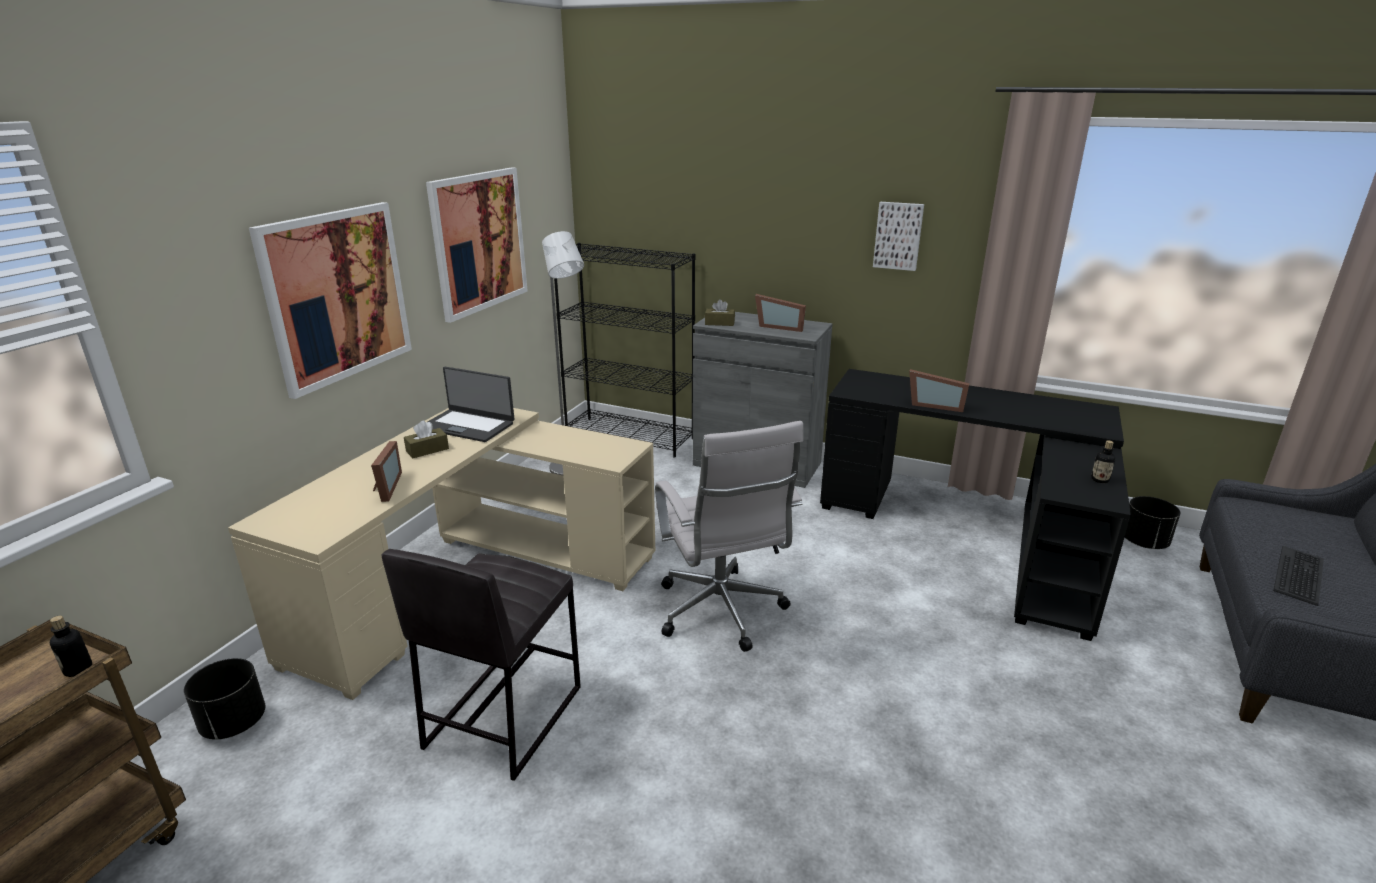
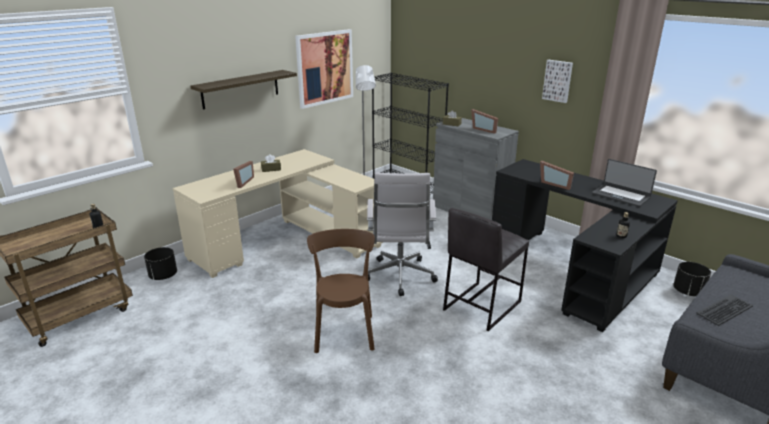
camera: 20 degrees right, 0 degrees up
picture [249,202,412,399] -> shelf [190,70,297,110]
grey stool [382,549,581,781] -> grey stool moved to [443,208,529,331]
laptop [428,367,514,442] -> laptop moved to [592,159,657,207]
none -> brown chair [307,229,375,353]

